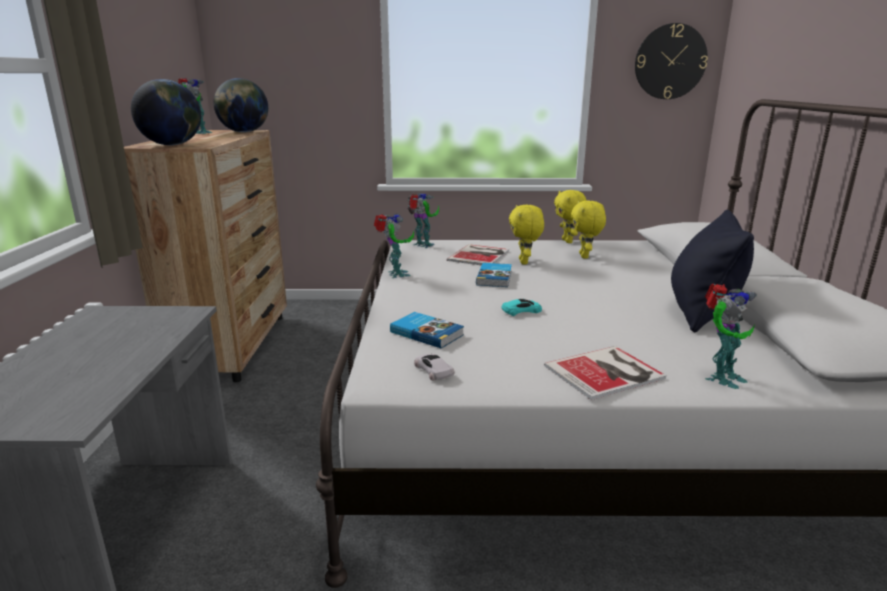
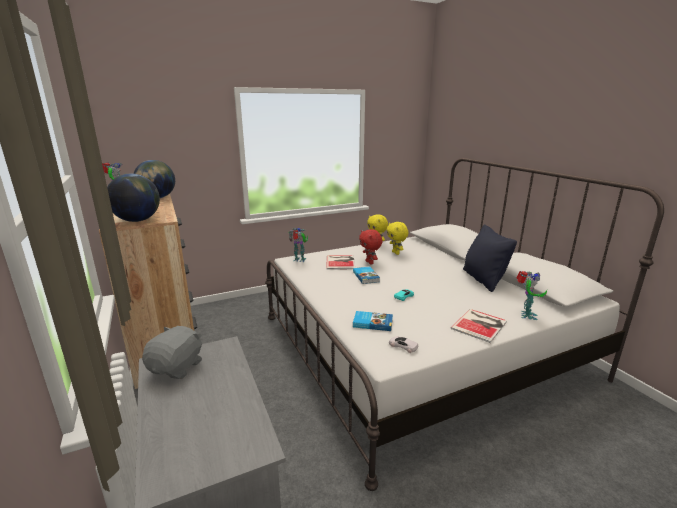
camera: 25 degrees left, 0 degrees up
toy robot [374,213,414,278] -> none
yellow plush toy [509,205,544,264] -> red plush toy [359,229,383,264]
wall clock [635,23,708,99] -> none
none -> grey plush toy [142,326,202,379]

